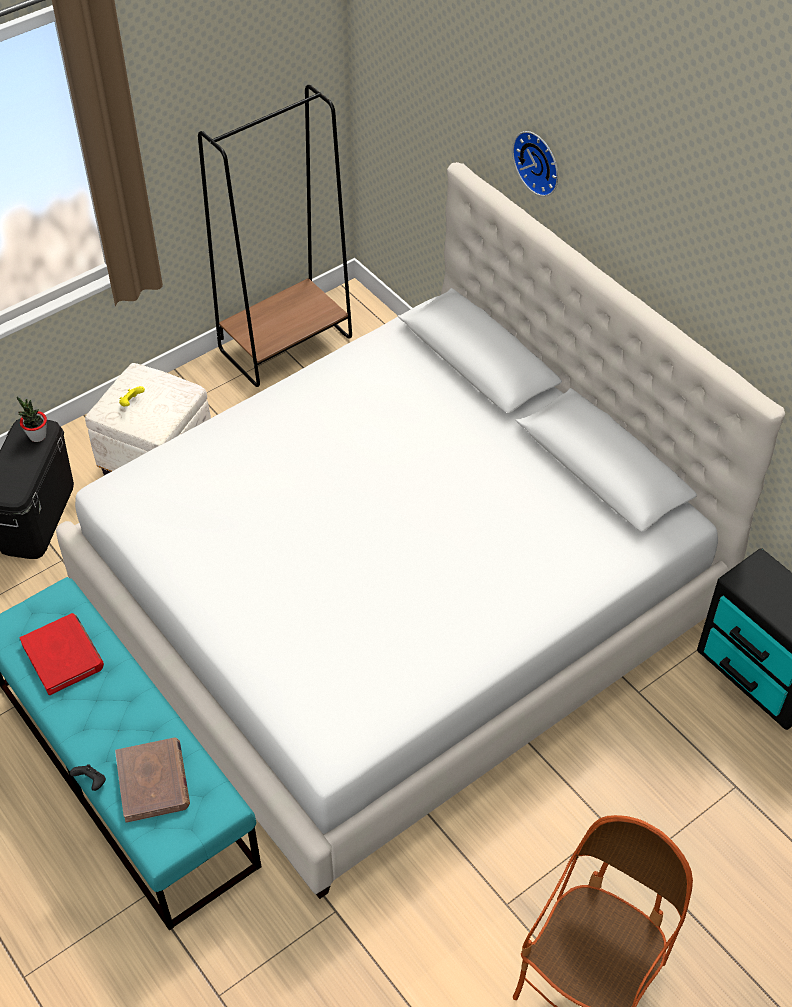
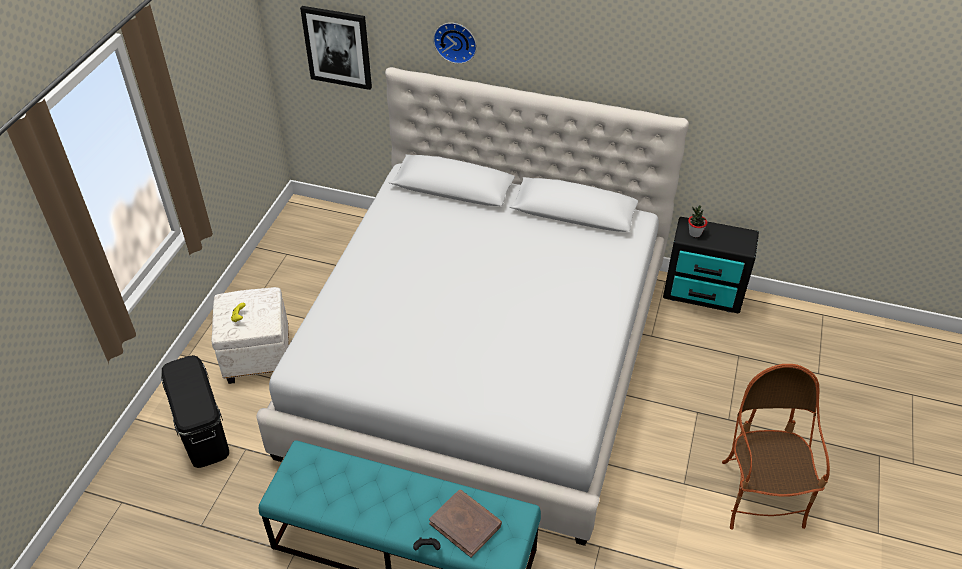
camera: 35 degrees left, 5 degrees down
potted plant [17,397,47,442] -> potted plant moved to [688,206,707,237]
red book [20,613,104,695] -> none
clothes rack [198,85,352,387] -> none
none -> picture [300,6,372,90]

